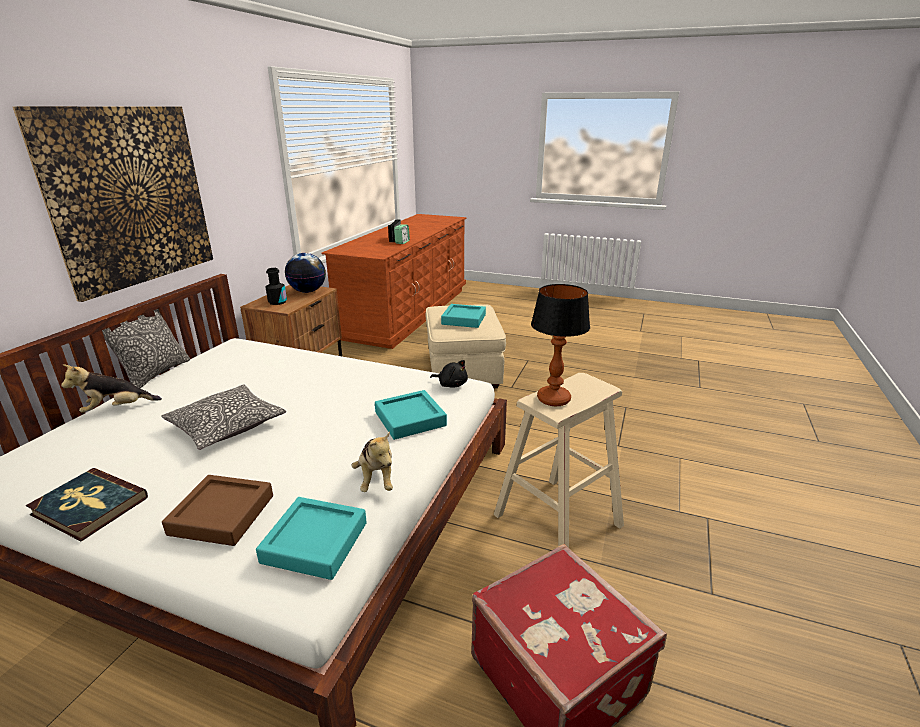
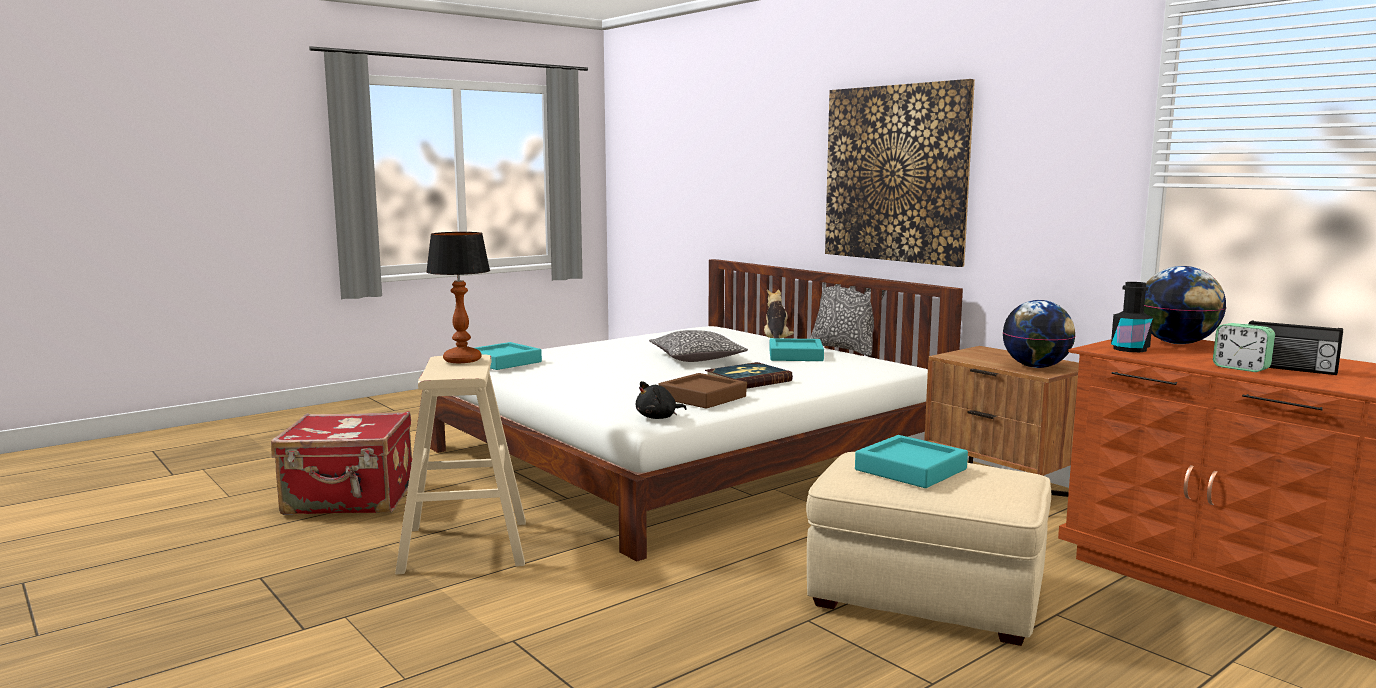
camera: 120 degrees right, 15 degrees down
book [26,468,148,541] -> book moved to [705,362,793,389]
brown tray [162,475,273,546] -> brown tray moved to [658,373,746,409]
black bottle [265,268,287,305] -> black bottle moved to [1111,282,1153,352]
plush toy [351,431,393,492] -> none
turquoise tray [375,390,447,440] -> turquoise tray moved to [769,338,824,361]
none -> globe [1144,266,1226,344]

